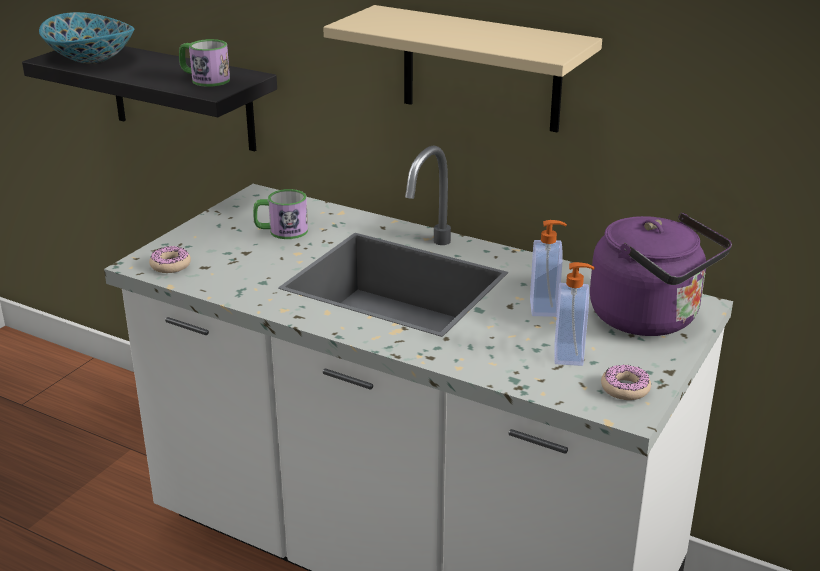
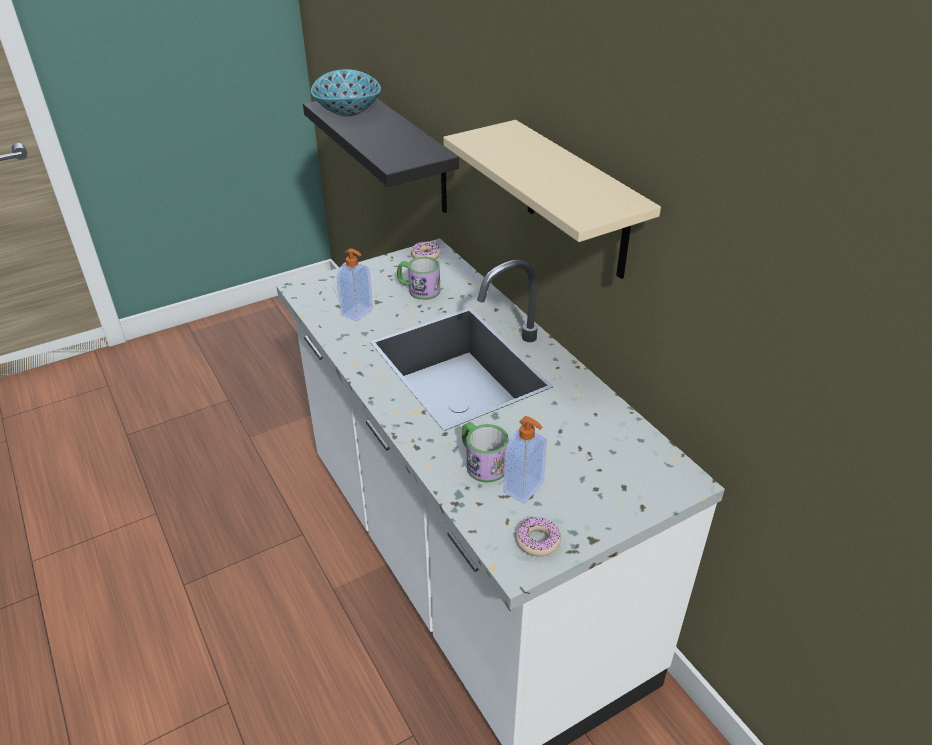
camera: 30 degrees right, 10 degrees up
donut [149,246,191,273] -> donut moved to [411,241,441,259]
mug [179,39,230,87] -> mug moved to [462,422,509,483]
soap dispenser [530,220,567,317] -> soap dispenser moved to [337,249,373,321]
purple kettle [590,213,732,336] -> none

